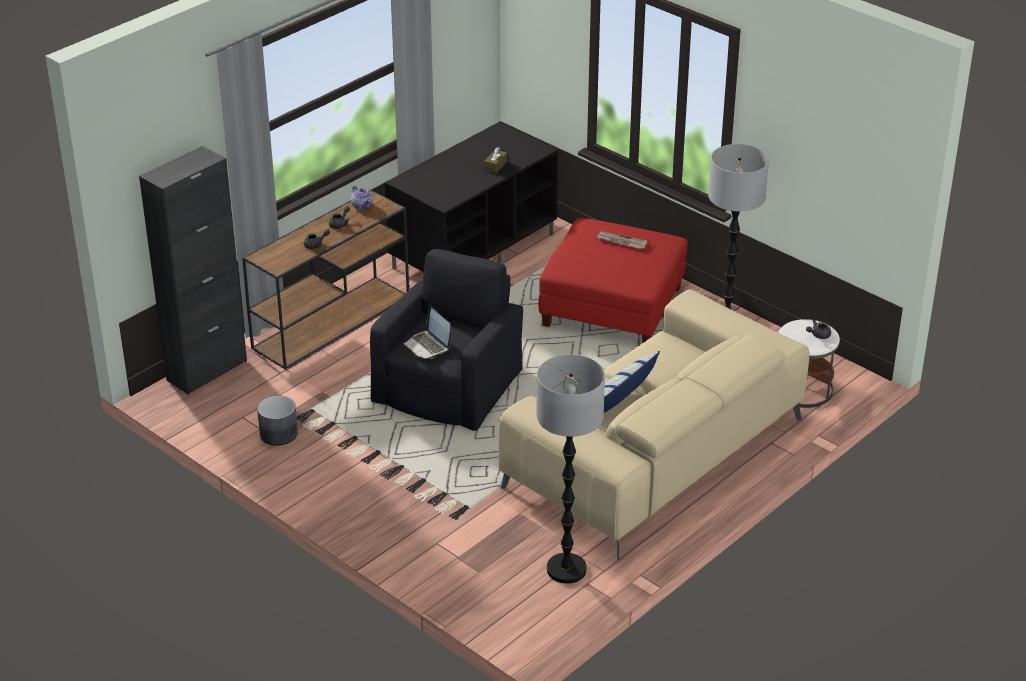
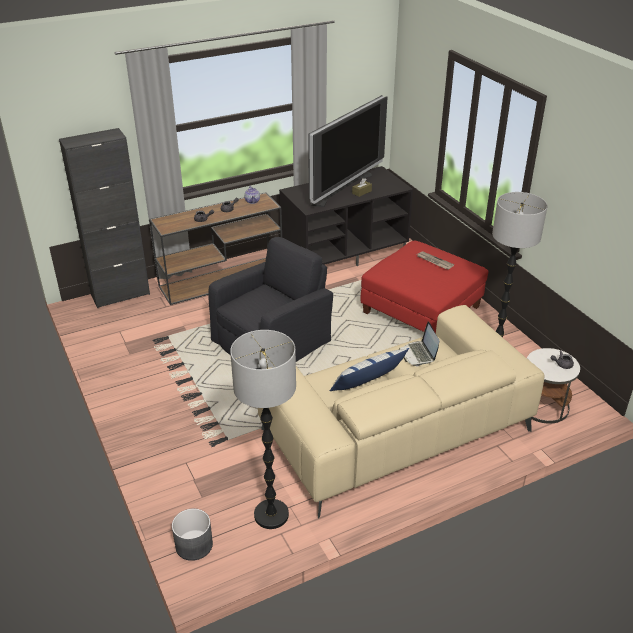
camera: 20 degrees right, 0 degrees up
grey planter [257,395,298,446] -> grey planter moved to [172,508,213,561]
laptop [403,305,451,359] -> laptop moved to [399,321,439,366]
none -> television [308,95,387,207]

